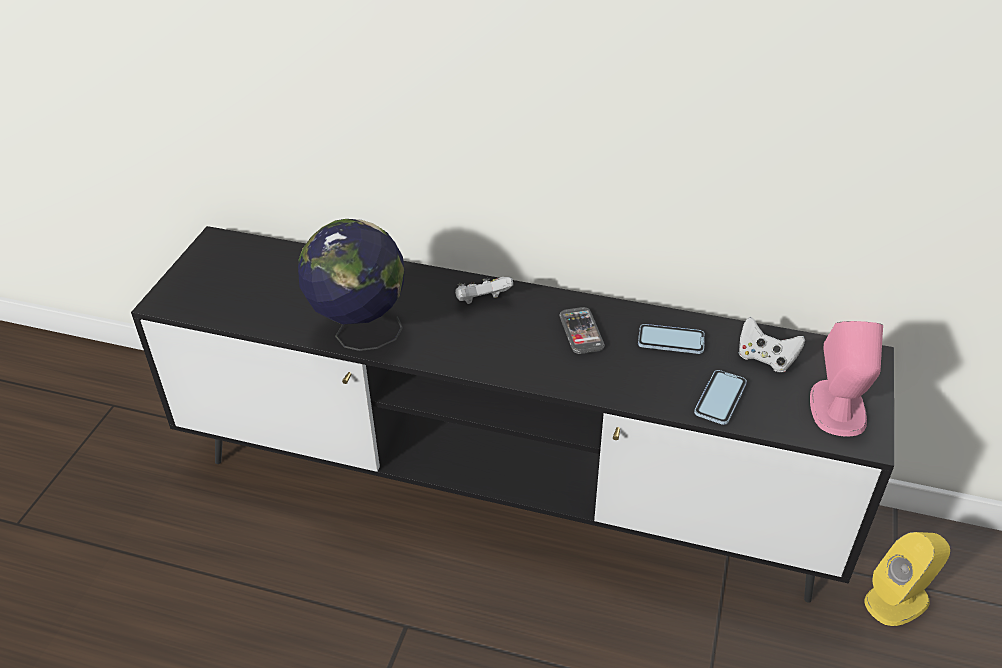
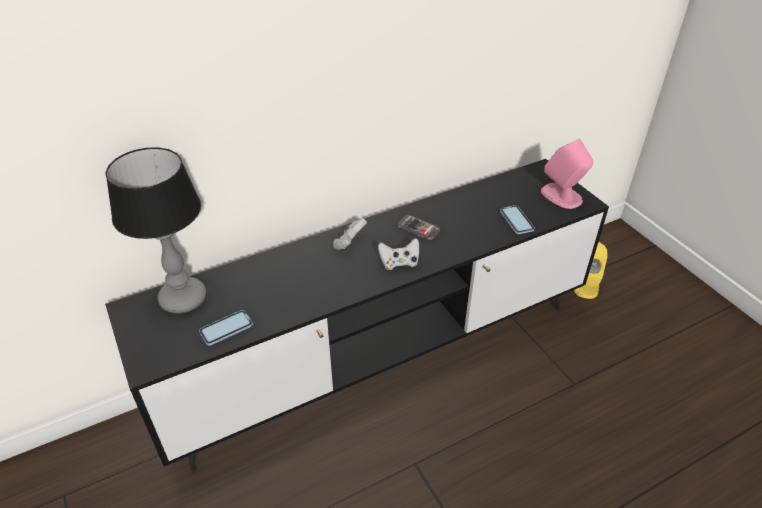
camera: 45 degrees left, 0 degrees up
globe [298,219,404,351] -> none
phone [638,324,705,354] -> phone moved to [199,310,253,346]
white game controller [738,316,805,372] -> white game controller moved to [378,238,419,270]
none -> table lamp [105,147,206,313]

